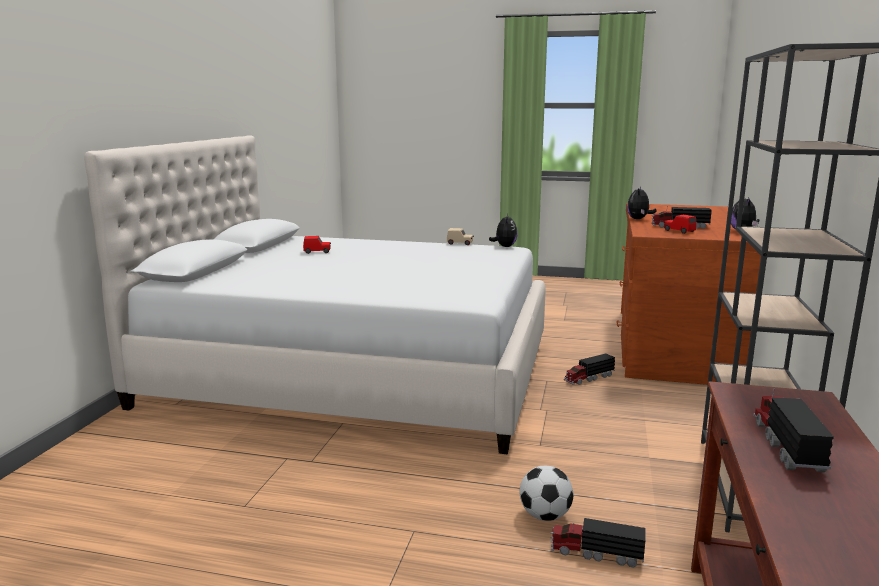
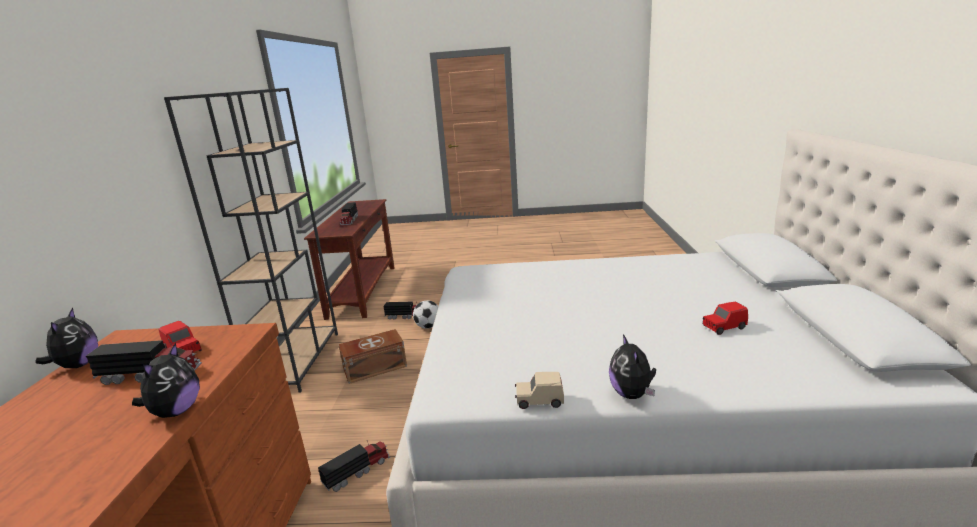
camera: 170 degrees right, 5 degrees up
plush toy [489,214,518,247] -> plush toy moved to [609,334,656,399]
none -> brown storage box [338,329,407,384]

